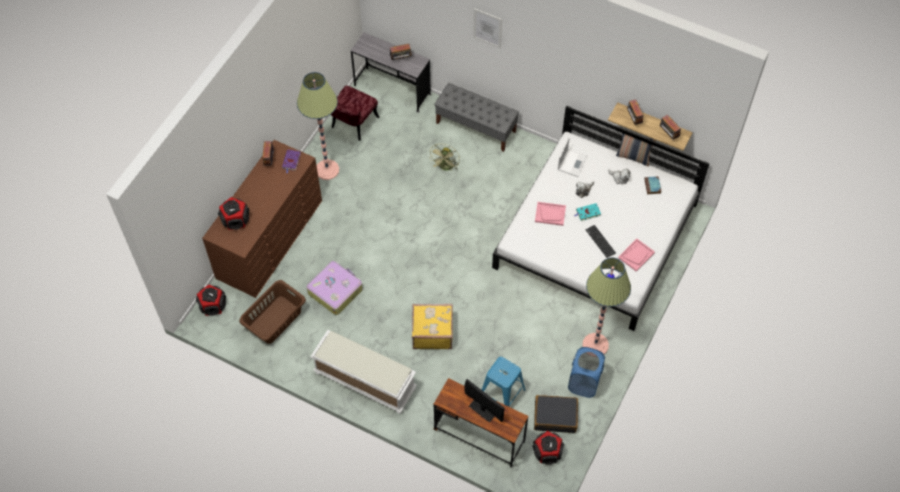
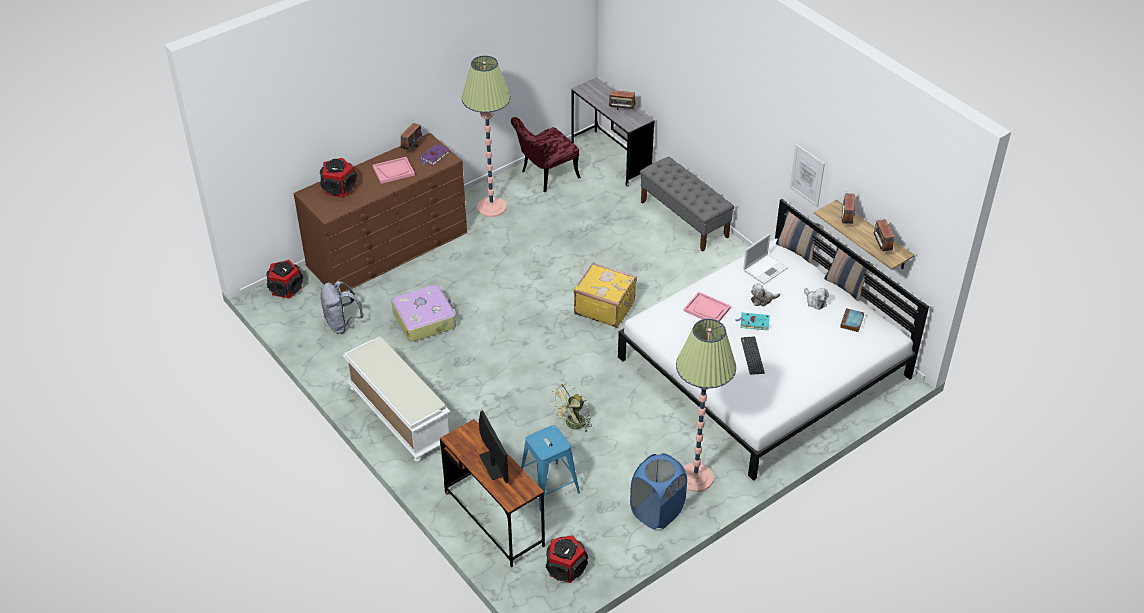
camera: 25 degrees right, 15 degrees down
brown laundry basket [239,280,306,344] -> grey backpack [321,281,364,334]
yellow suitcase [412,304,453,349] -> yellow suitcase moved to [574,263,637,328]
green fan [429,144,460,171] -> green fan moved to [550,384,592,432]
picture [473,8,502,48] -> picture moved to [790,144,825,208]
black suitcase [534,395,578,433] -> none
pink tray [618,239,655,272] -> pink tray moved to [373,157,415,184]
none -> pillow [776,210,824,263]

